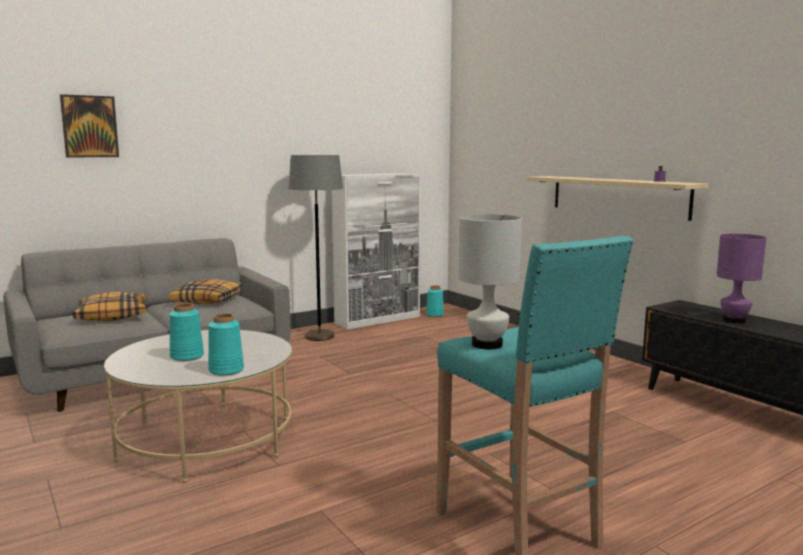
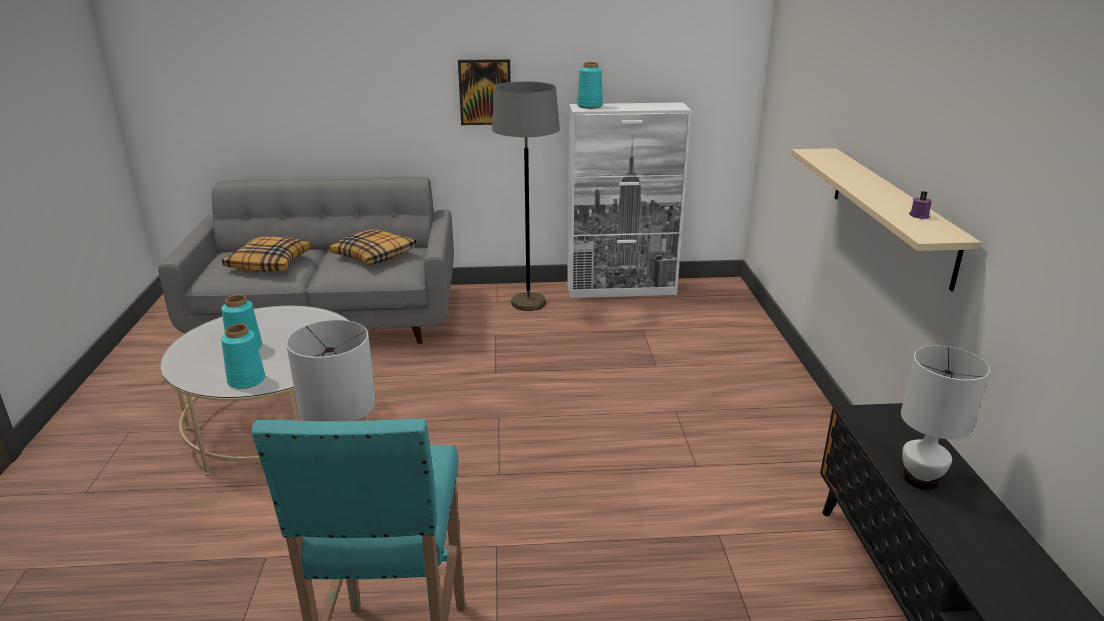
camera: 30 degrees right, 15 degrees up
picture [60,94,119,158] -> picture moved to [458,59,511,125]
turquoise vase [426,285,444,317] -> turquoise vase moved to [577,62,603,109]
purple table lamp [717,234,766,324] -> white table lamp [901,346,990,490]

